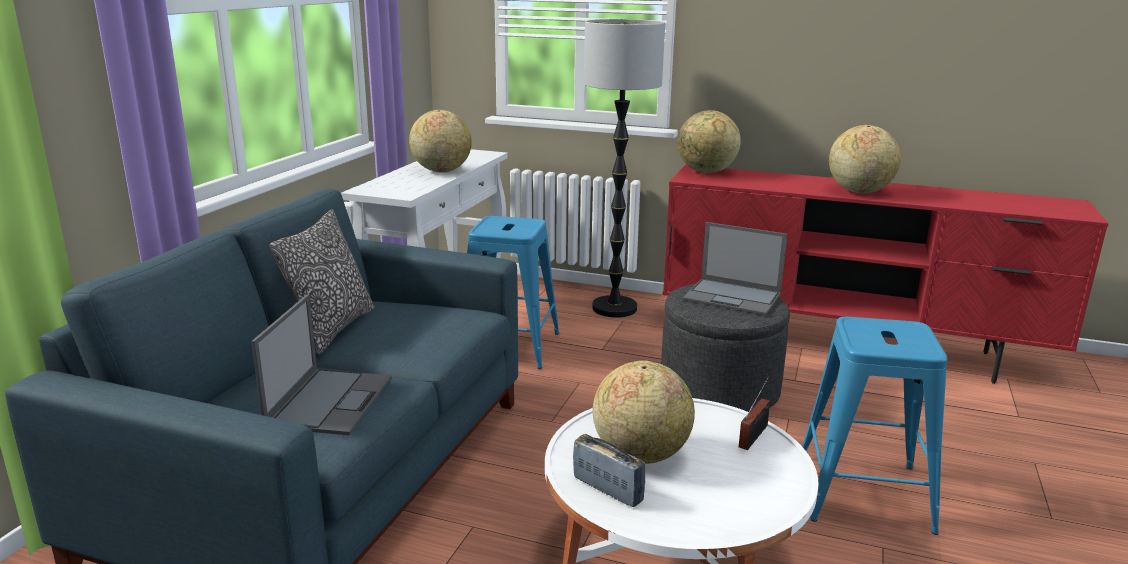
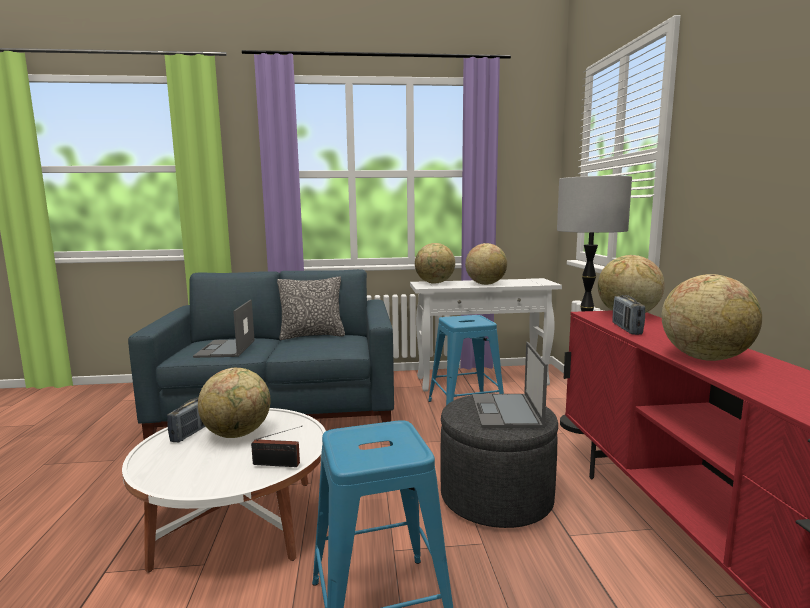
camera: 65 degrees right, 10 degrees down
laptop [251,295,392,435] -> laptop turned 105 degrees clockwise [193,300,255,358]
none -> globe [415,243,455,284]
none -> radio [613,295,645,335]

